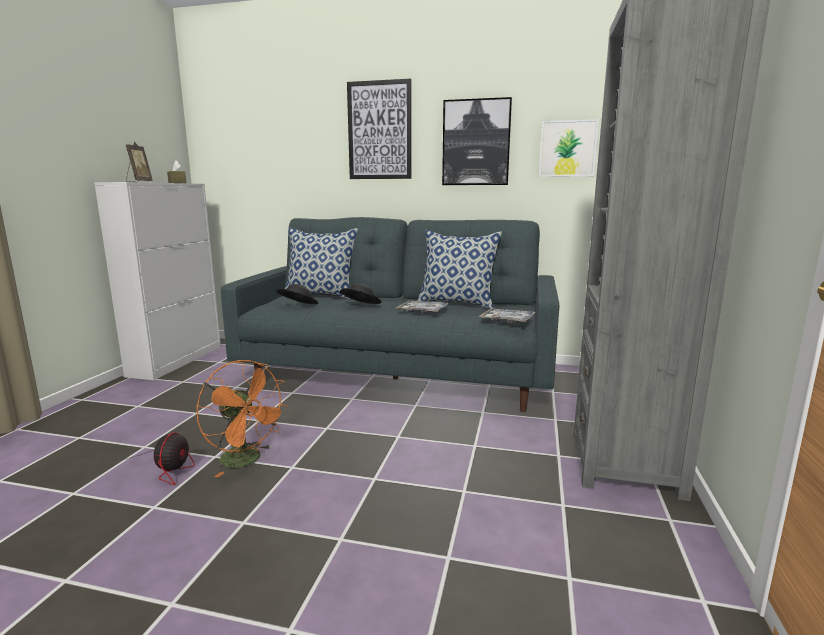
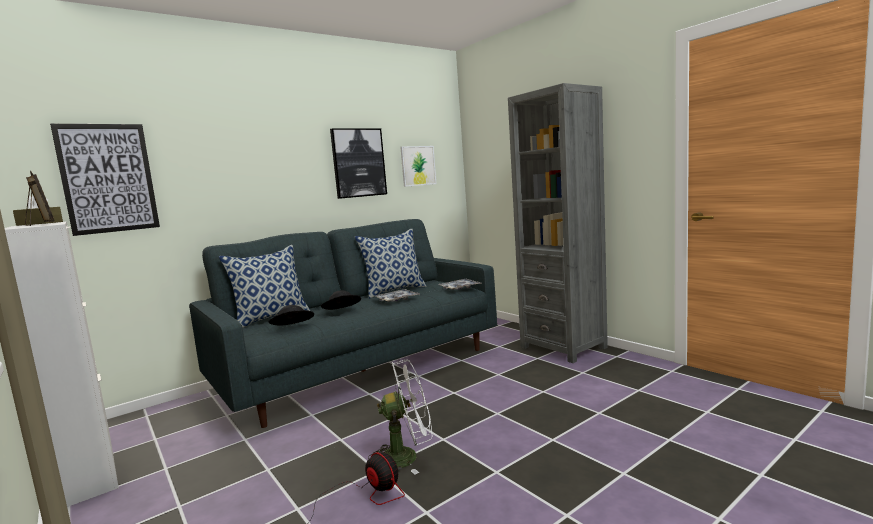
camera: 50 degrees left, 5 degrees down
orange fan [197,360,288,478] -> white fan [368,360,432,475]
picture [347,79,412,179] -> picture moved to [50,124,160,236]

